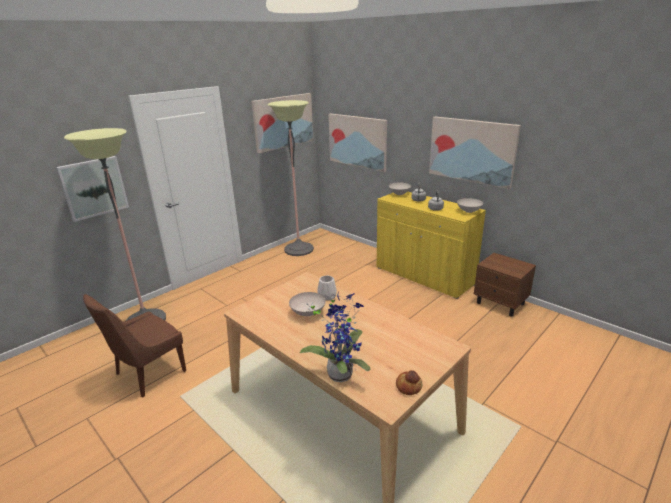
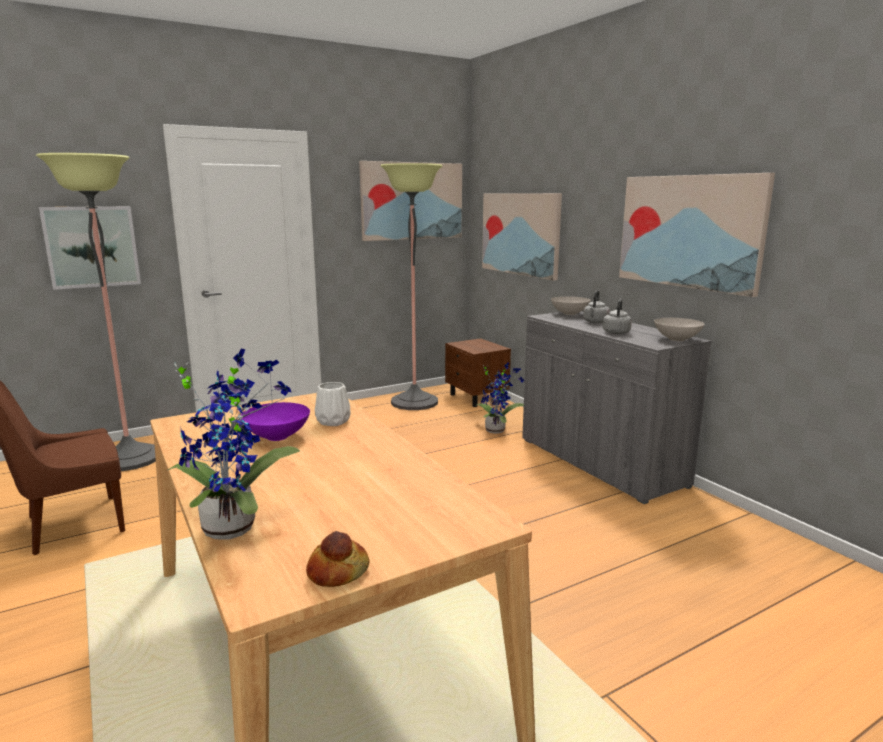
camera: 15 degrees right, 10 degrees down
white bowl [289,292,326,316] -> purple bowl [241,402,310,441]
yellow cabinet [377,192,486,299] -> grey cabinet [522,311,712,504]
brown nightstand [474,253,536,317] -> brown nightstand moved to [445,338,511,407]
none -> potted plant [475,362,525,434]

